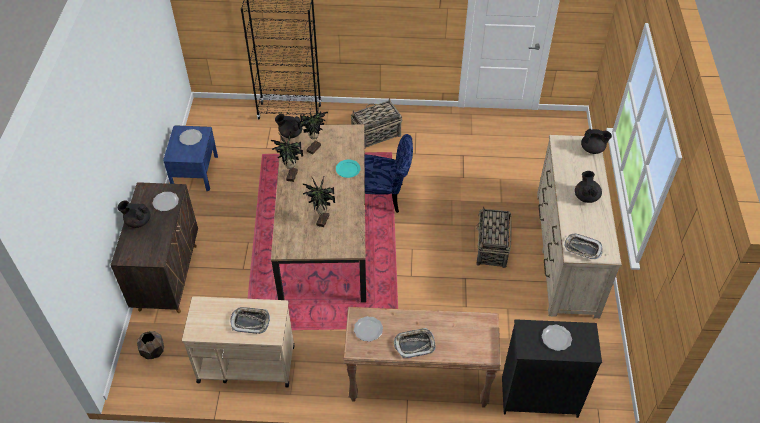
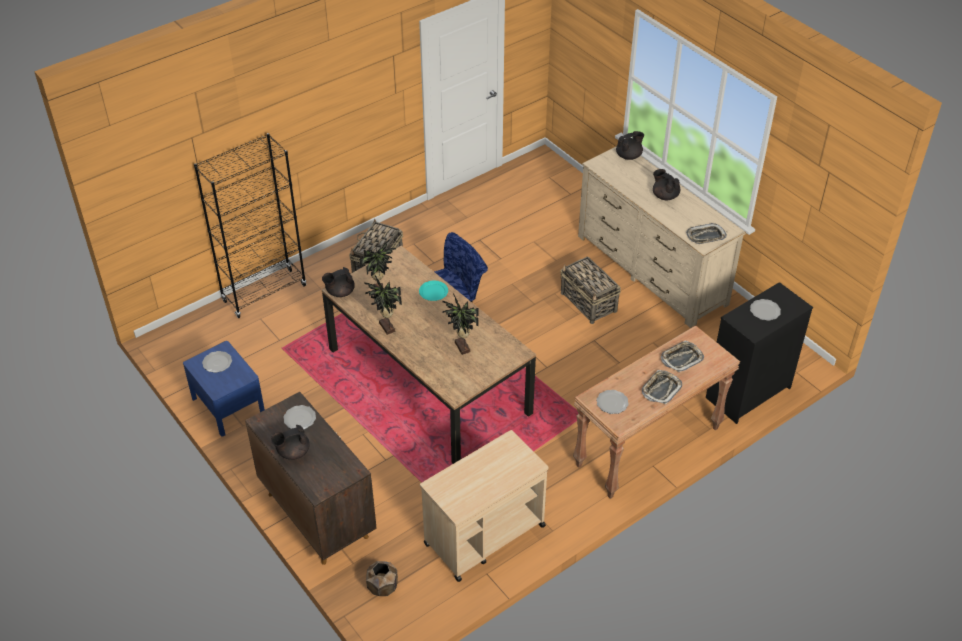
camera: 40 degrees left, 5 degrees down
tray [230,307,270,334] -> tray moved to [661,341,704,372]

